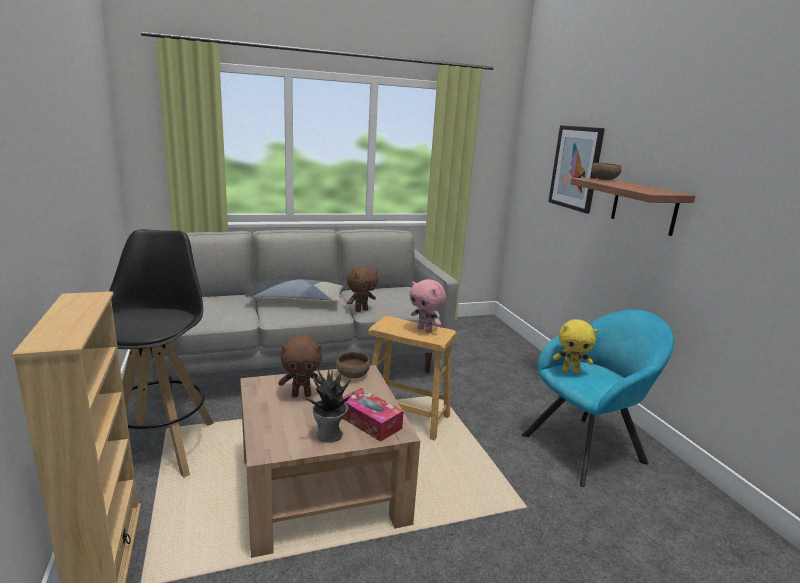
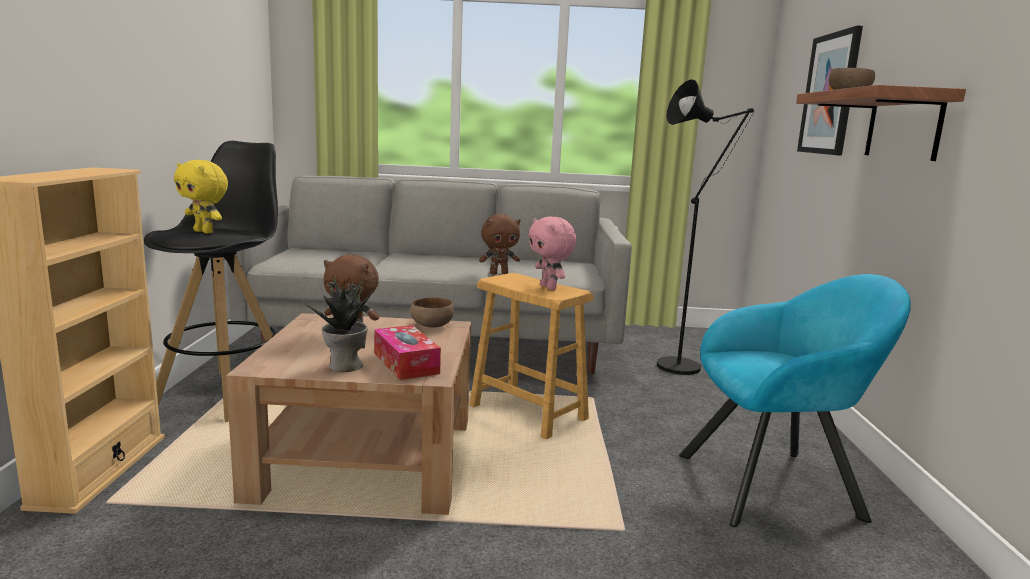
camera: 20 degrees right, 5 degrees down
pillow [245,279,343,304] -> none
yellow plush toy [553,319,598,374] -> yellow plush toy moved to [174,160,228,233]
none -> black floor lamp [657,79,754,375]

